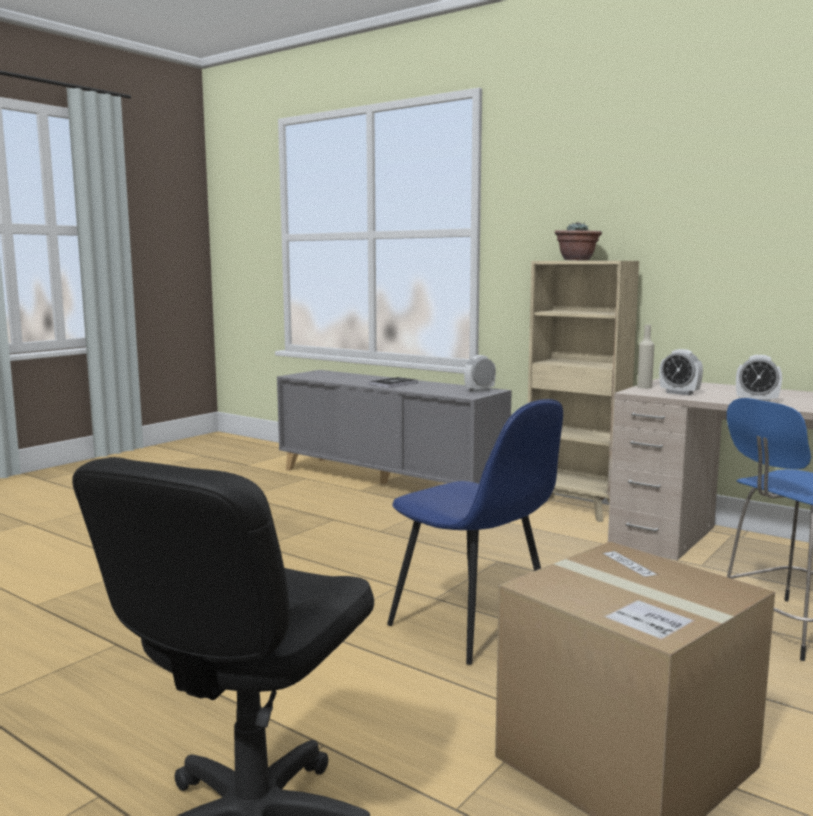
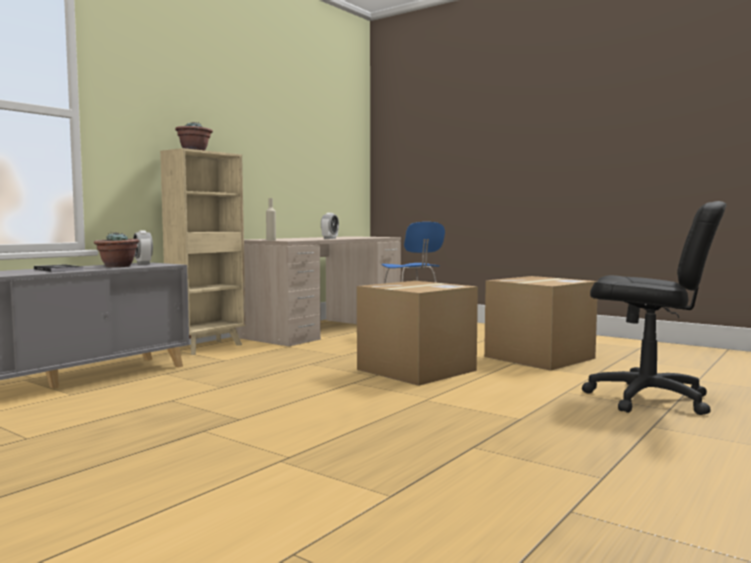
camera: 90 degrees left, 5 degrees down
blue chair [387,399,563,665] -> cardboard box [357,281,478,386]
alarm clock [659,349,703,395] -> none
none -> potted plant [94,232,139,267]

